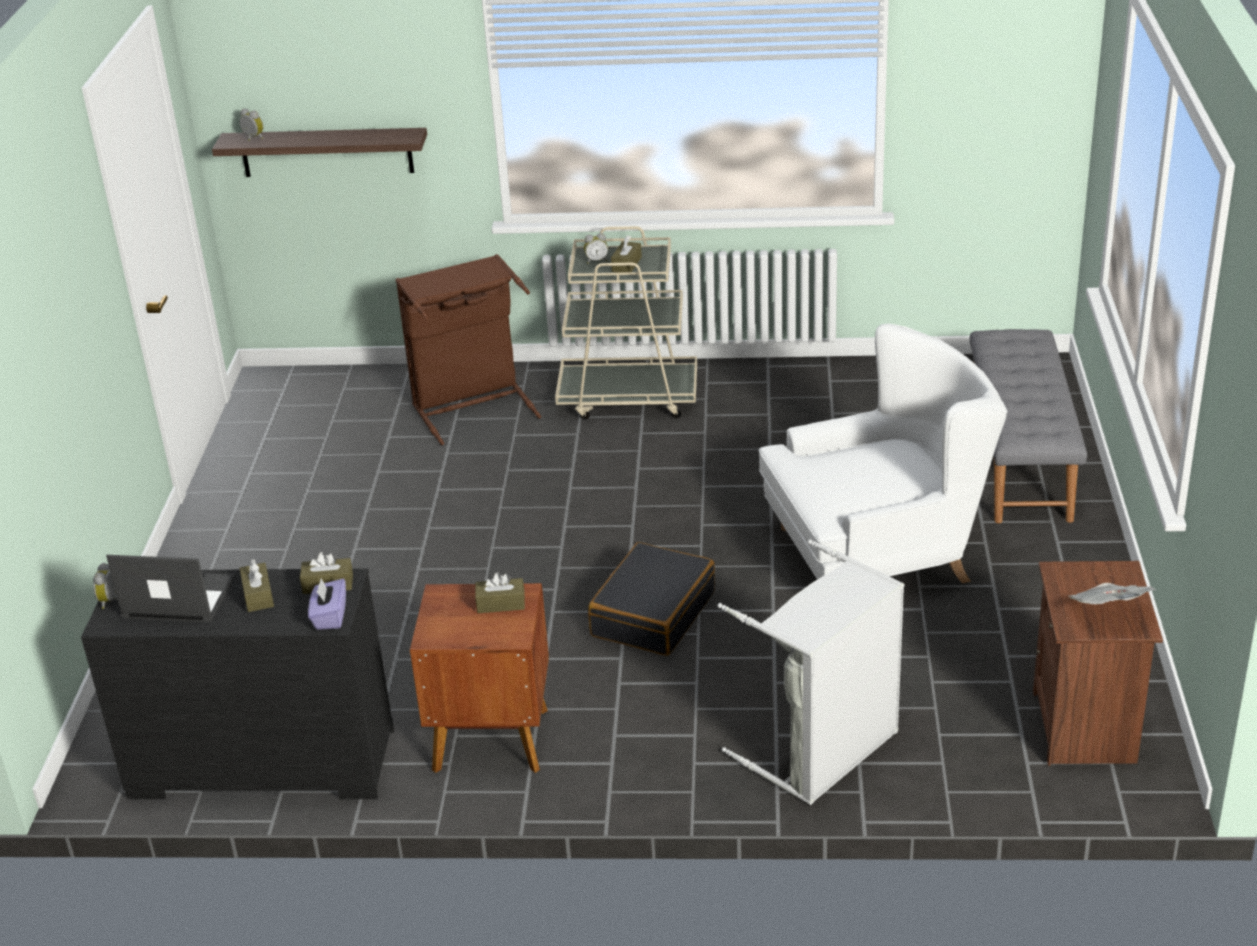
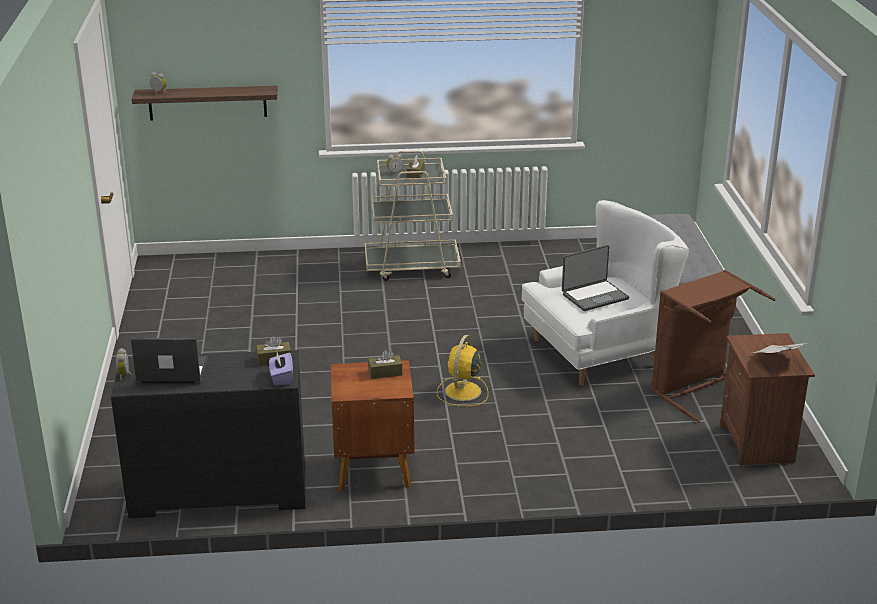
camera: 10 degrees left, 5 degrees down
brown tissue box [239,559,274,612] -> none
brown laundry basket [395,254,541,445] -> brown laundry basket moved to [651,270,776,423]
black suitcase [588,542,715,656] -> yellow fan [437,335,488,406]
grey laundry basket [717,539,904,805] -> none
none -> laptop [562,245,629,311]

